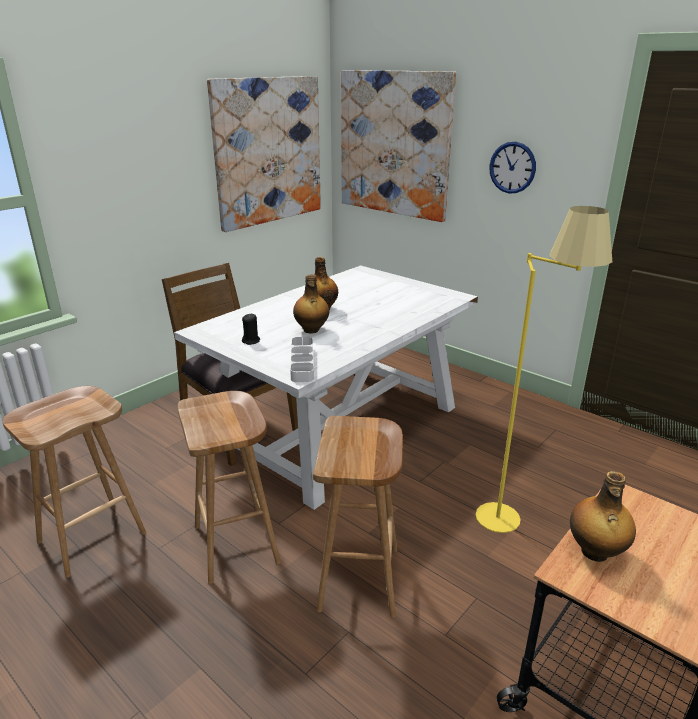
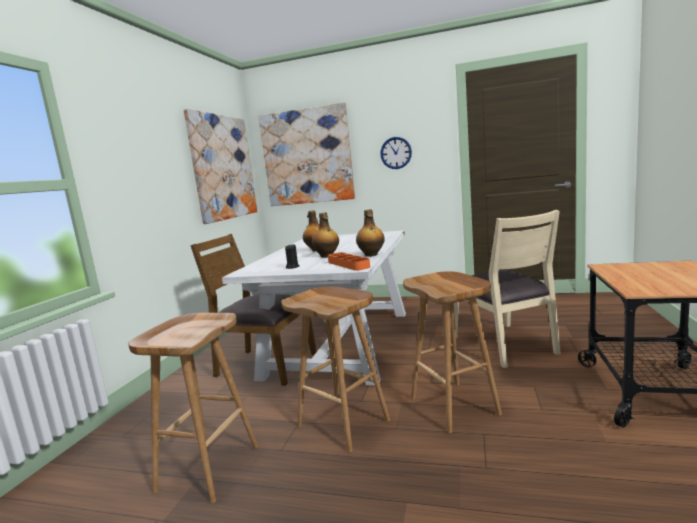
camera: 25 degrees left, 15 degrees down
grey tray [290,337,314,382] -> orange tray [328,252,370,271]
yellow floor lamp [476,206,612,533] -> beige chair [454,210,561,368]
bottle [570,471,636,562] -> bottle moved to [356,209,385,257]

